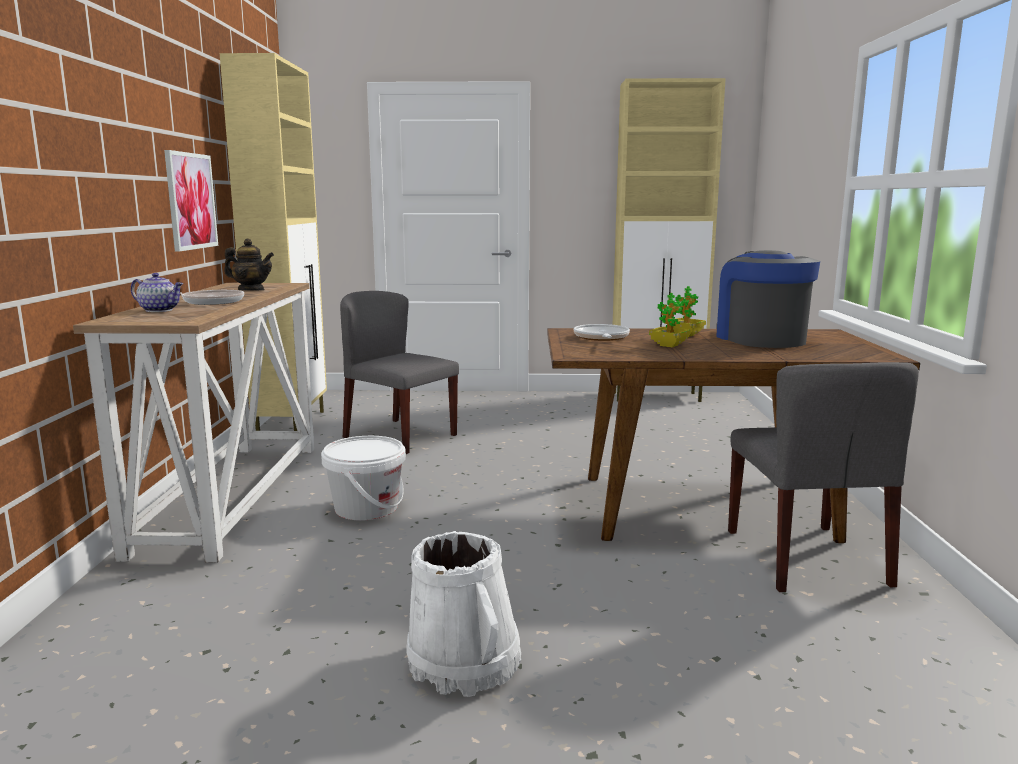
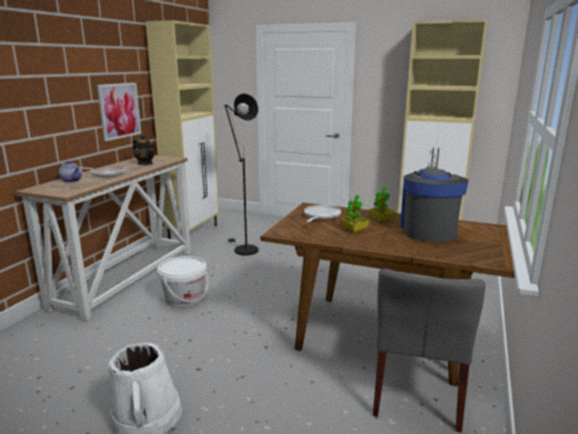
camera: 20 degrees right, 5 degrees up
grey chair [340,291,459,454] -> black floor lamp [224,93,258,255]

